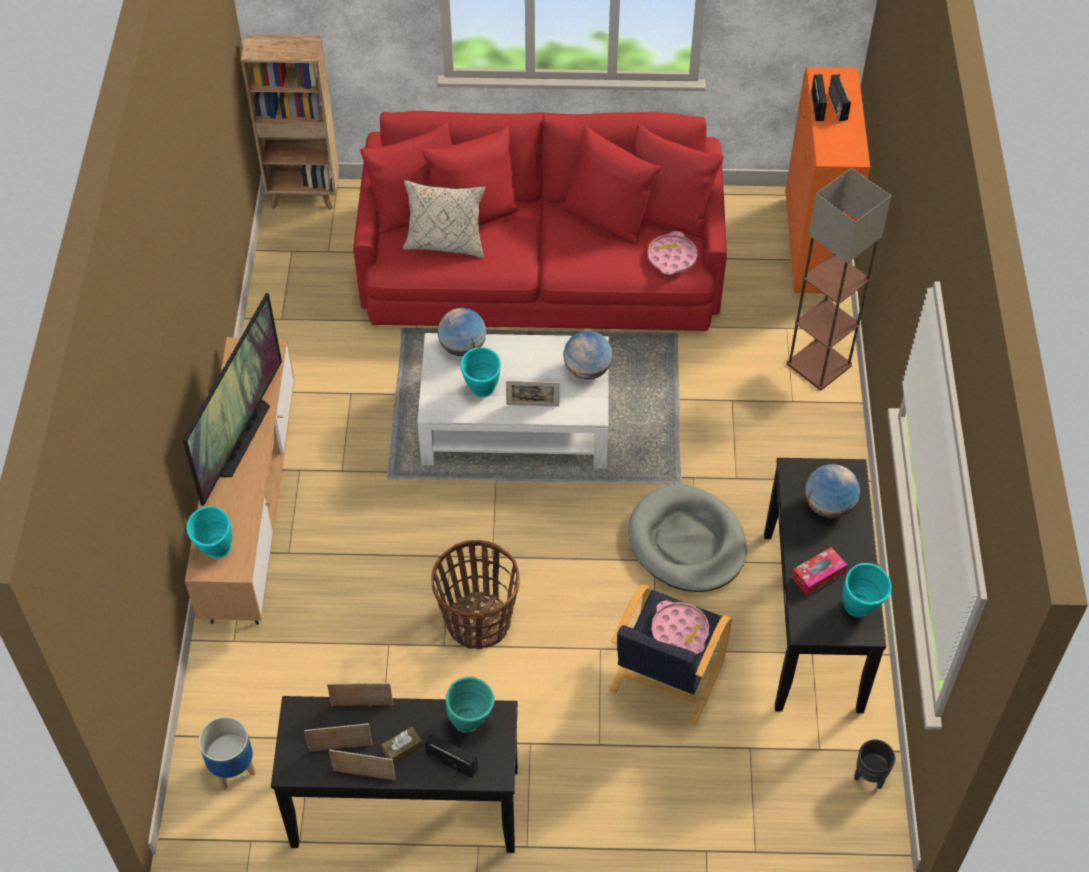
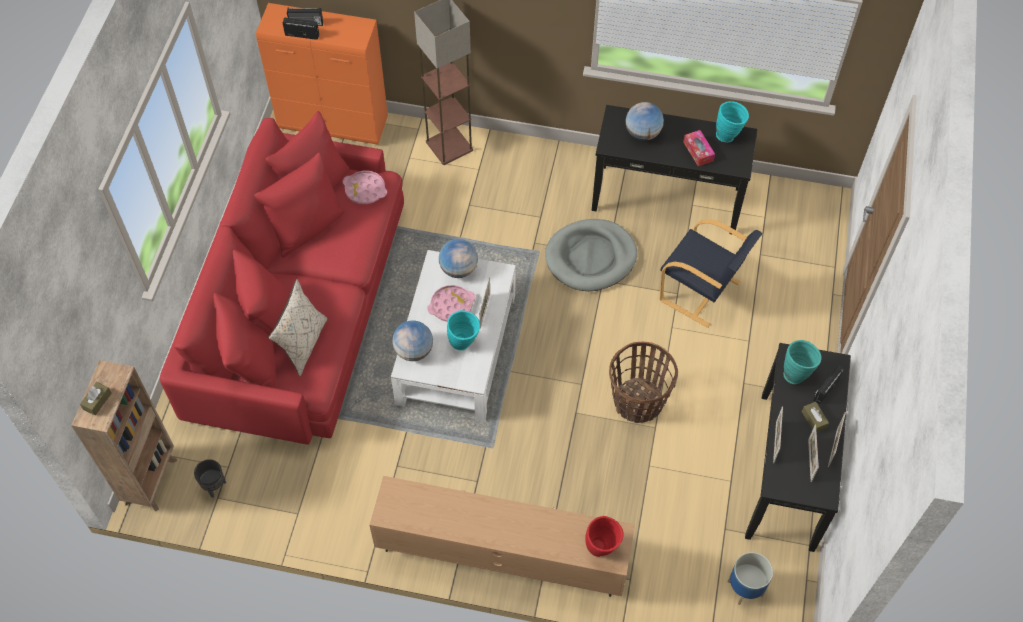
camera: 80 degrees left, 5 degrees up
television [183,293,282,506] -> none
turquoise vase [186,506,232,558] -> red vase [585,516,624,557]
pink tray [651,600,709,654] -> pink tray moved to [427,285,475,322]
black planter [854,740,895,790] -> black planter moved to [194,459,226,497]
none -> brown tissue box [80,382,112,415]

